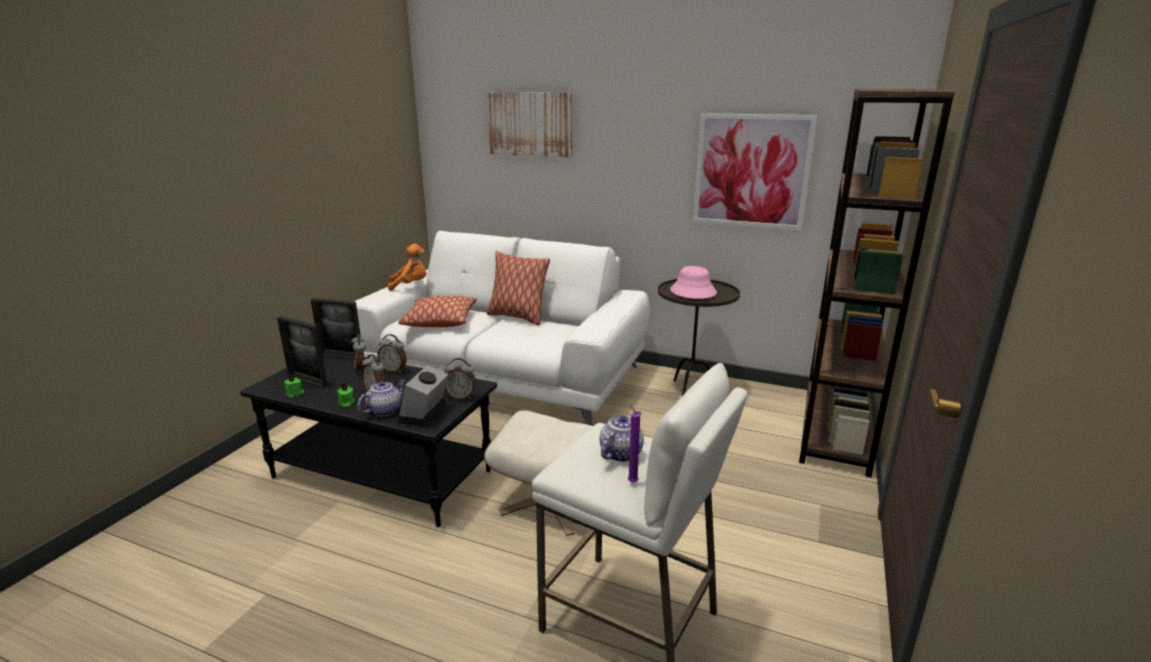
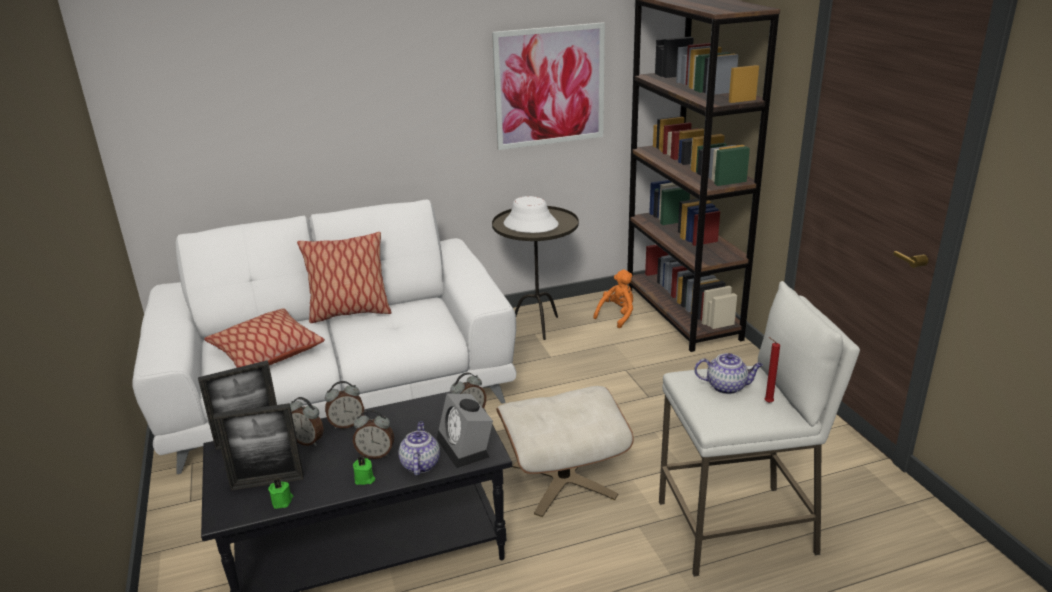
camera: 40 degrees left, 5 degrees up
orange plush toy [388,243,426,291] -> orange plush toy moved to [593,270,633,328]
picture [487,92,572,158] -> none
teapot [599,411,644,462] -> teapot turned 105 degrees clockwise [694,353,763,394]
purple candle [628,403,640,483] -> red candle [765,337,780,403]
pink hat [670,266,717,299] -> white hat [504,196,559,233]

